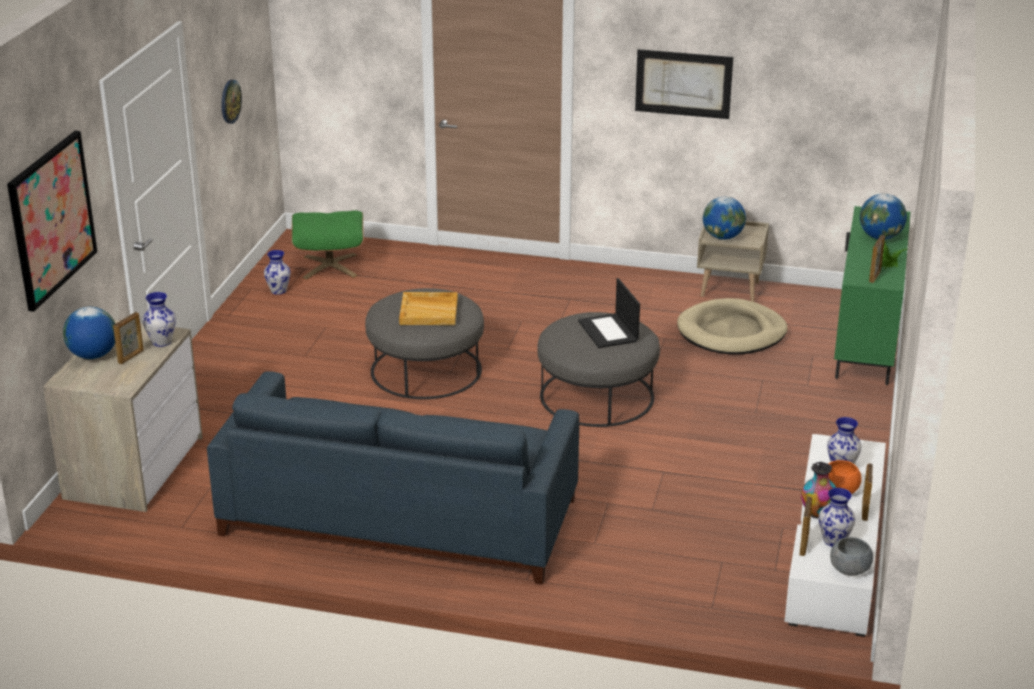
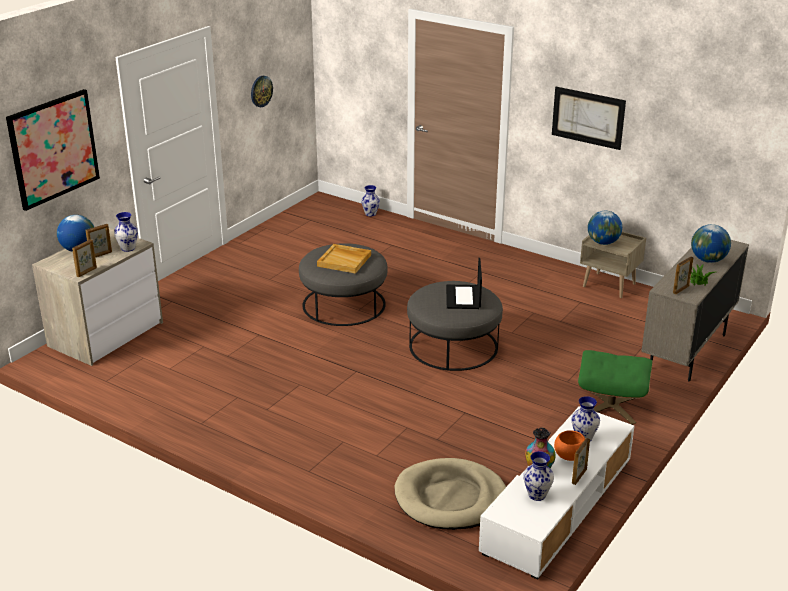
camera: 20 degrees right, 0 degrees up
blue sofa [207,371,579,585] -> none
vase [264,250,291,295] -> vase moved to [361,185,380,216]
green ottoman [291,211,364,280] -> green ottoman moved to [577,350,653,425]
beige dog bed [677,298,788,355] -> beige dog bed moved to [395,458,506,530]
picture frame [799,496,812,556] -> picture frame moved to [72,239,97,277]
grey bowl [830,537,873,576] -> none
green cabinet [834,206,910,385] -> beige cabinet [641,240,749,381]

